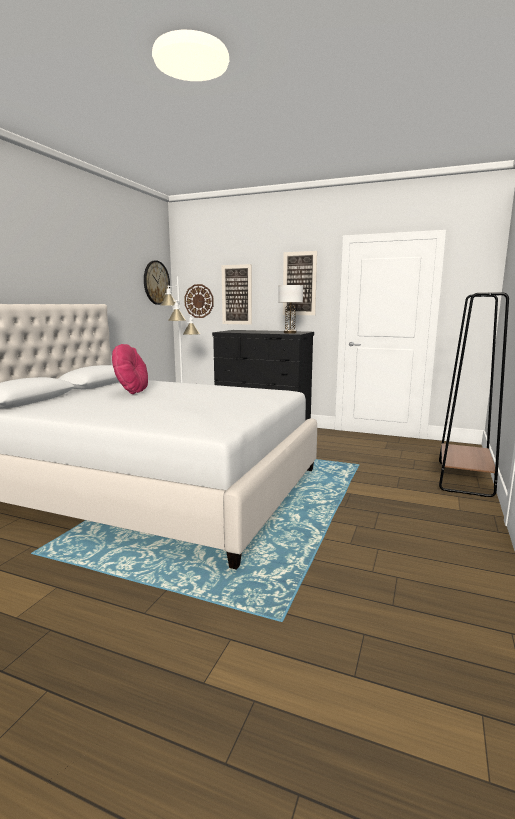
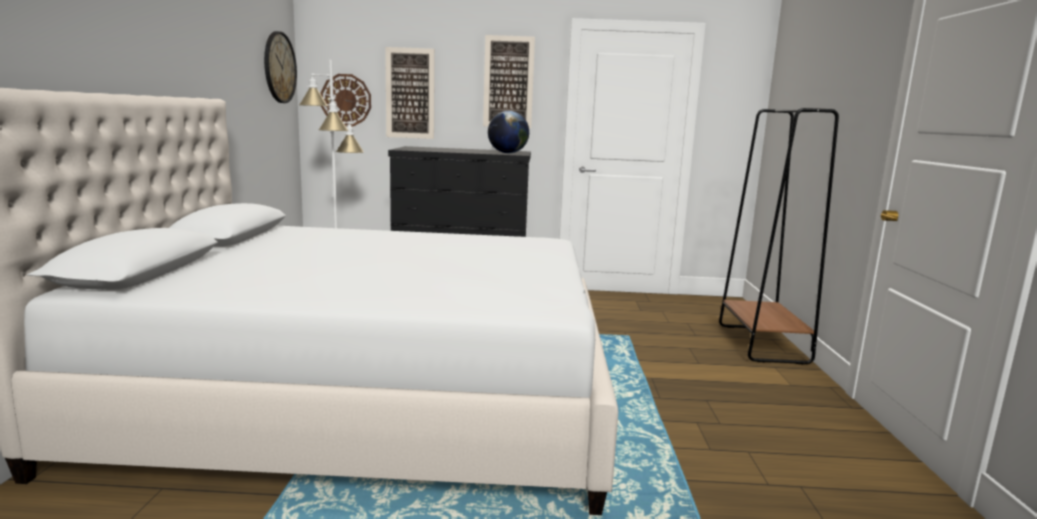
camera: 20 degrees left, 0 degrees up
pink pillow [112,344,148,394] -> none
table lamp [278,285,303,334] -> globe [488,111,529,153]

